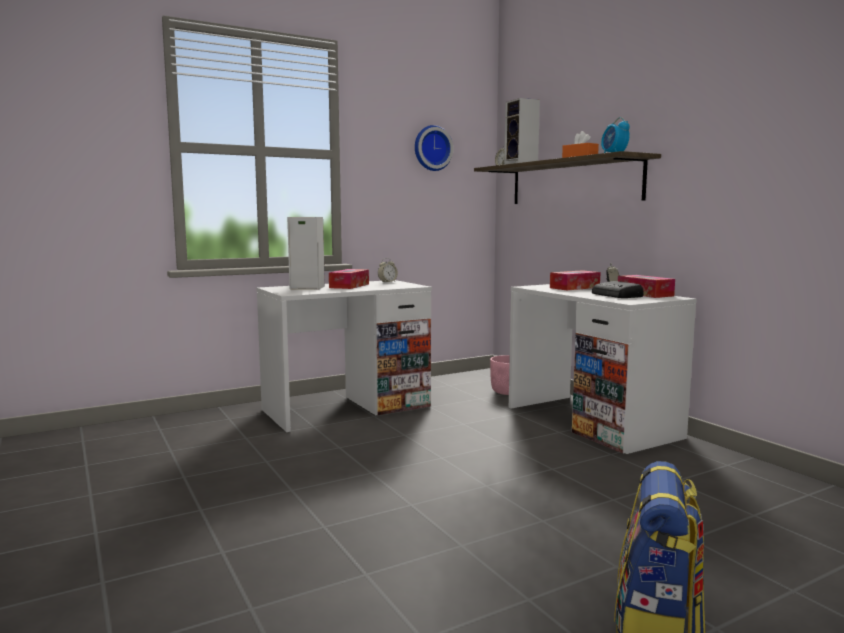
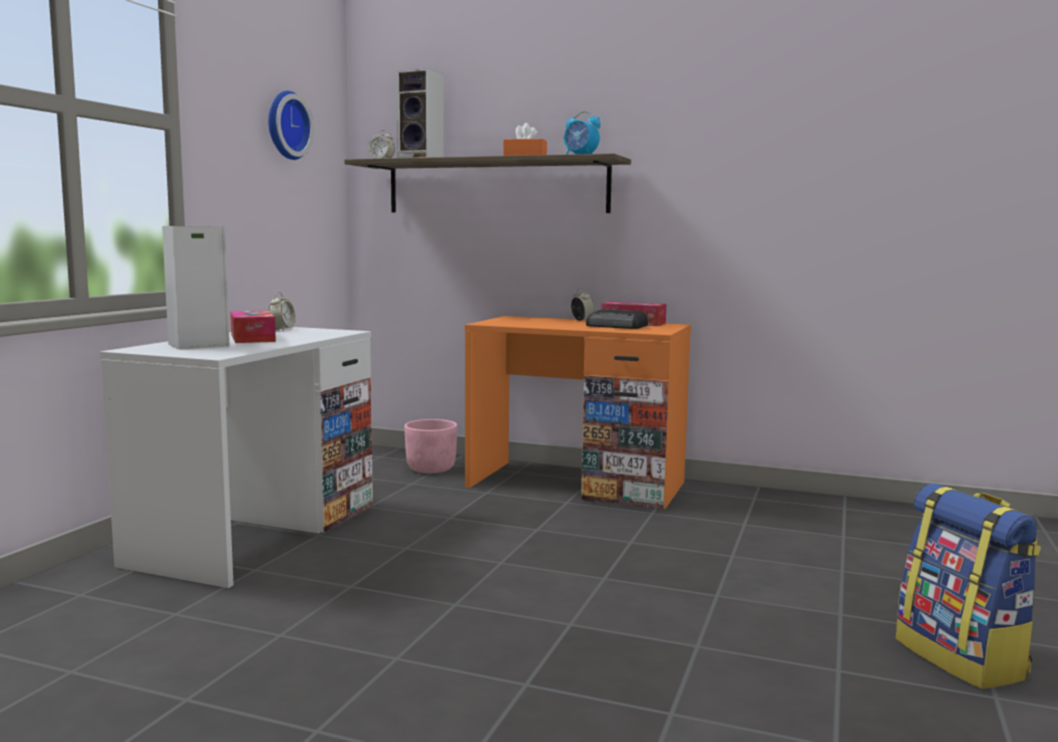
camera: 40 degrees left, 0 degrees up
white desk [509,284,697,454] -> orange desk [465,316,691,509]
tissue box [550,270,601,290] -> none

